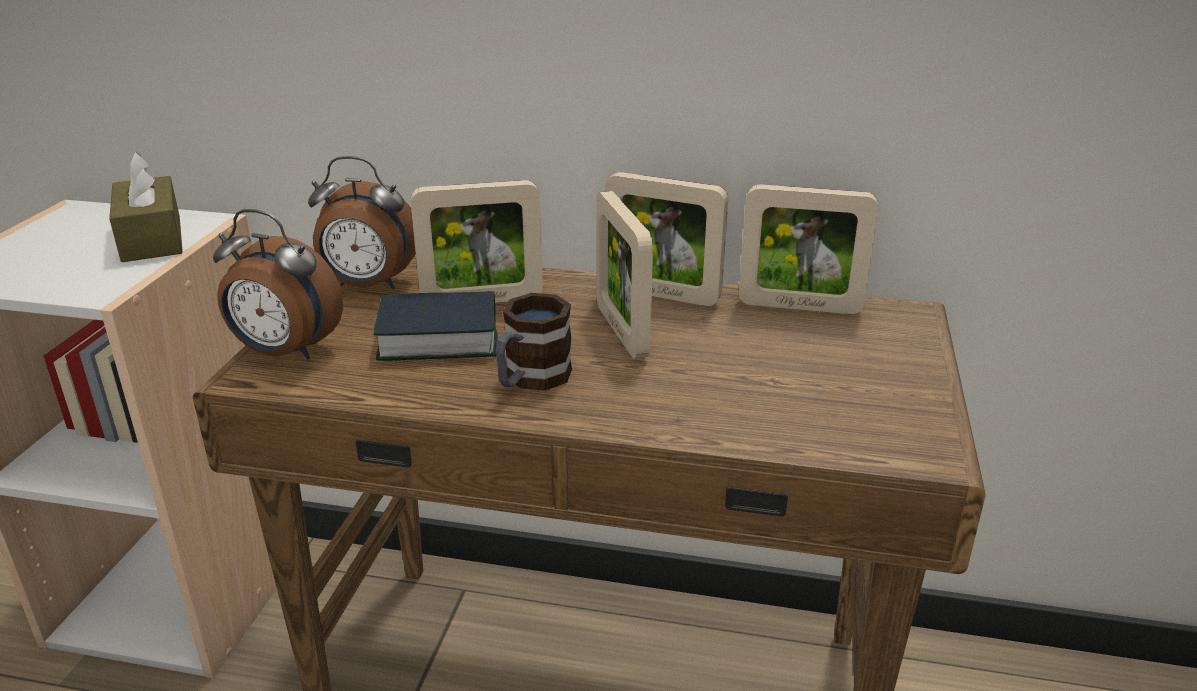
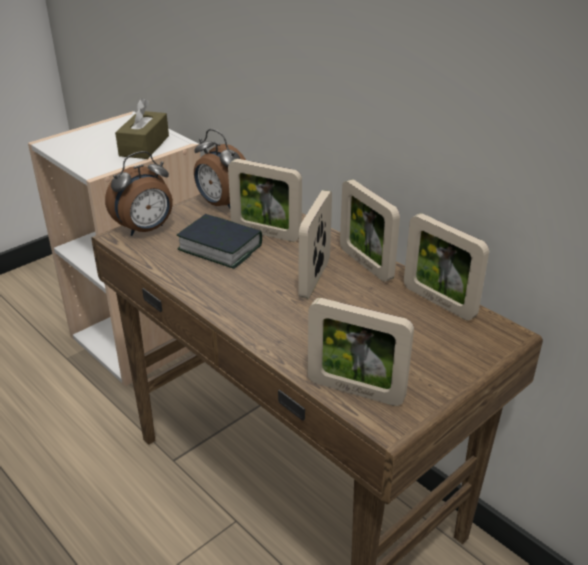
camera: 35 degrees right, 5 degrees up
alarm clock [213,209,343,360] -> alarm clock turned 90 degrees counterclockwise [105,151,173,236]
mug [496,293,572,391] -> none
none -> picture frame [308,298,414,406]

